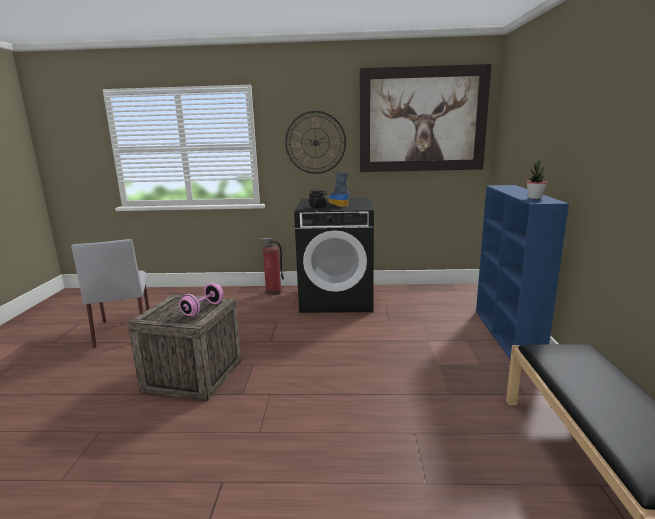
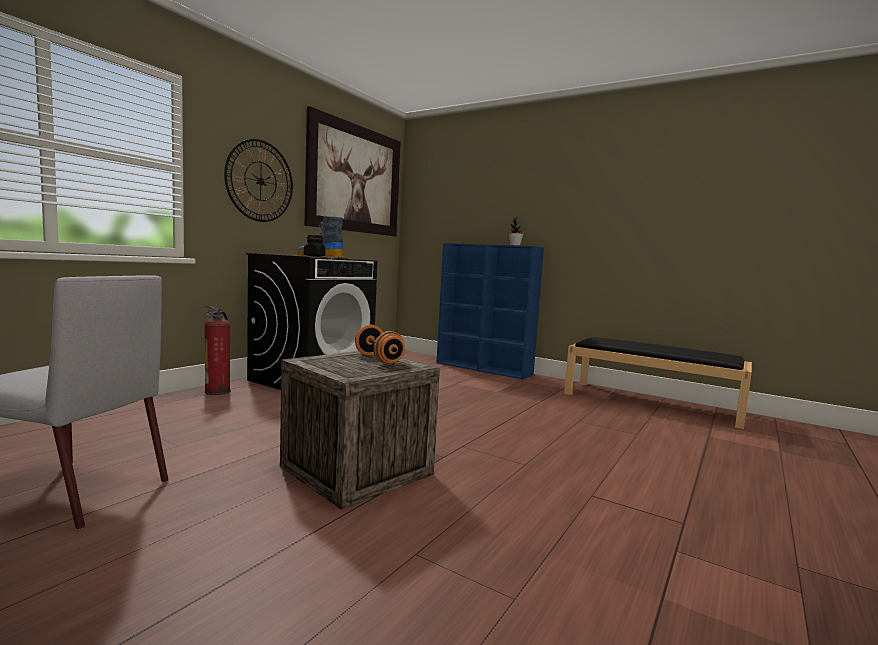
camera: 60 degrees left, 10 degrees down
pink dumbbell [179,283,224,316] -> orange dumbbell [355,324,405,364]

